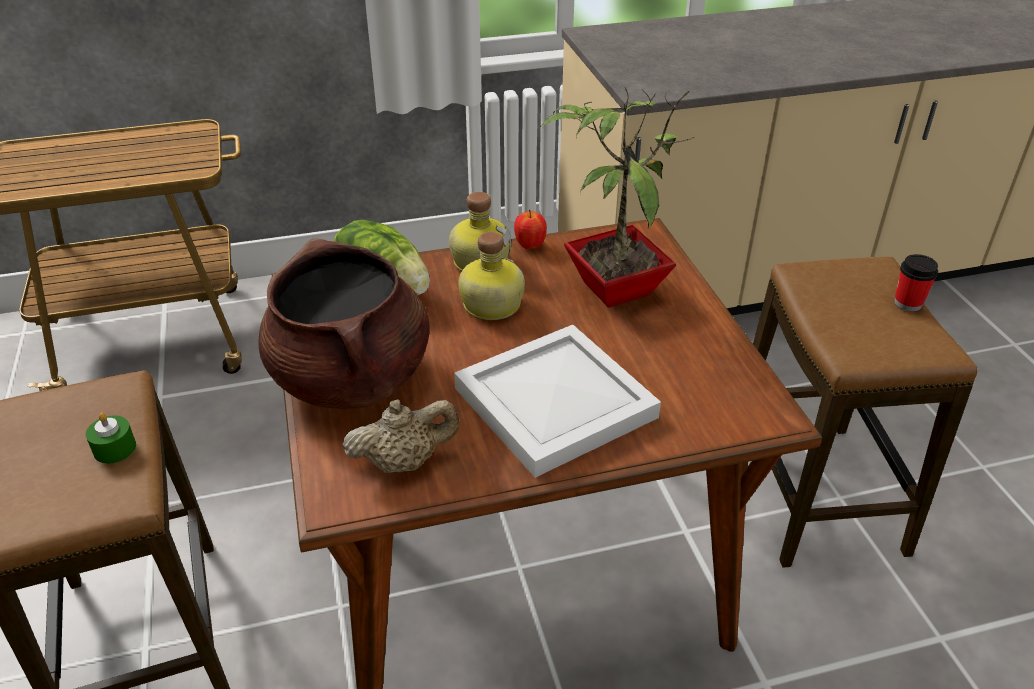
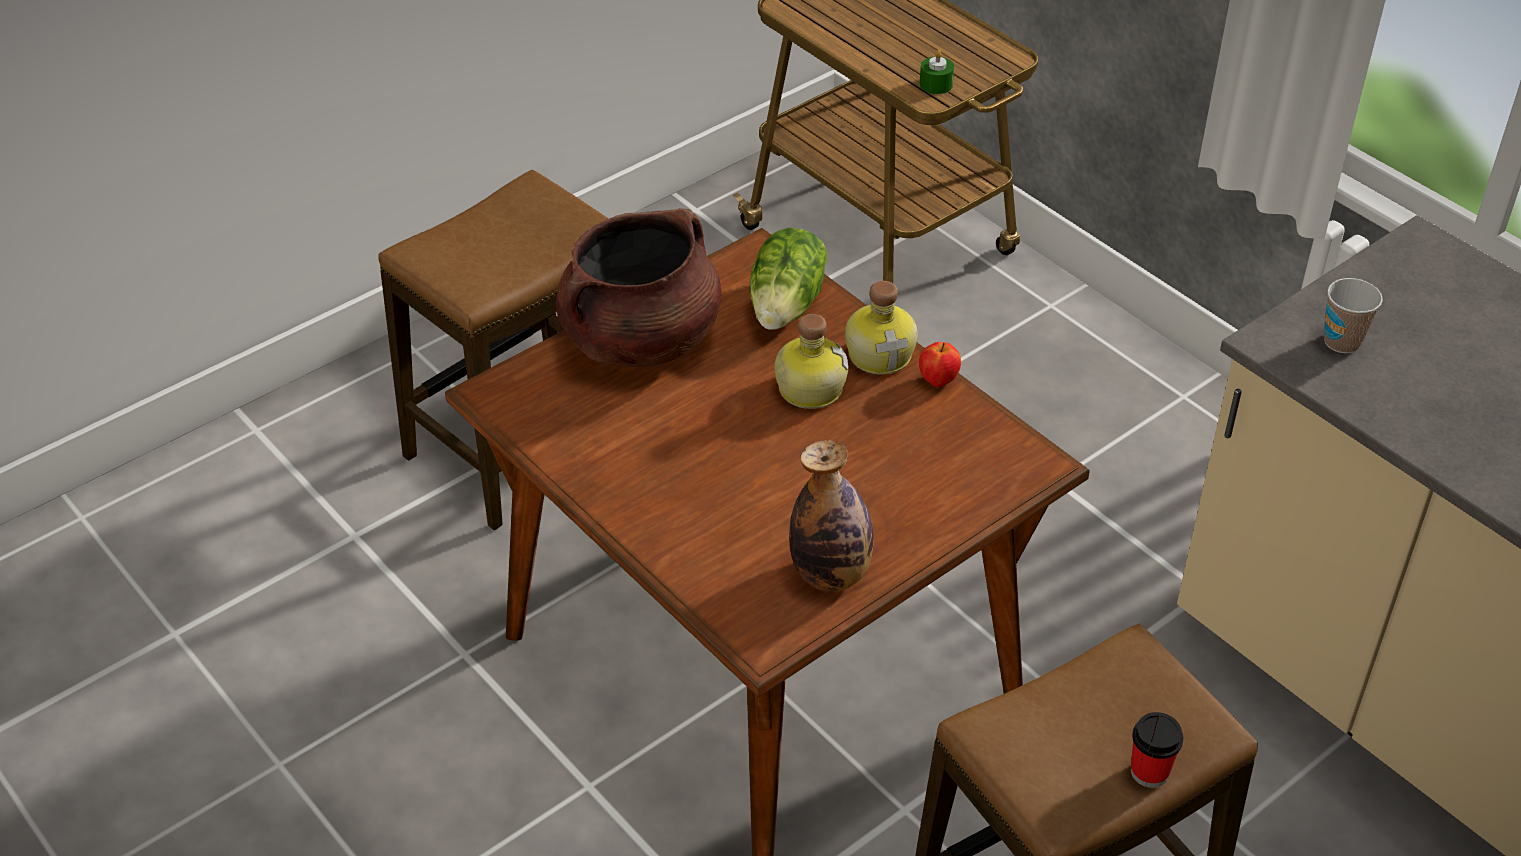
camera: 65 degrees right, 5 degrees up
green candle [86,413,136,464] -> green candle moved to [920,50,954,94]
beige teapot [342,399,459,473] -> none
white tray [454,325,661,478] -> none
potted plant [540,87,694,308] -> none
none -> bottle [789,440,874,592]
none -> cup [1324,278,1383,353]

